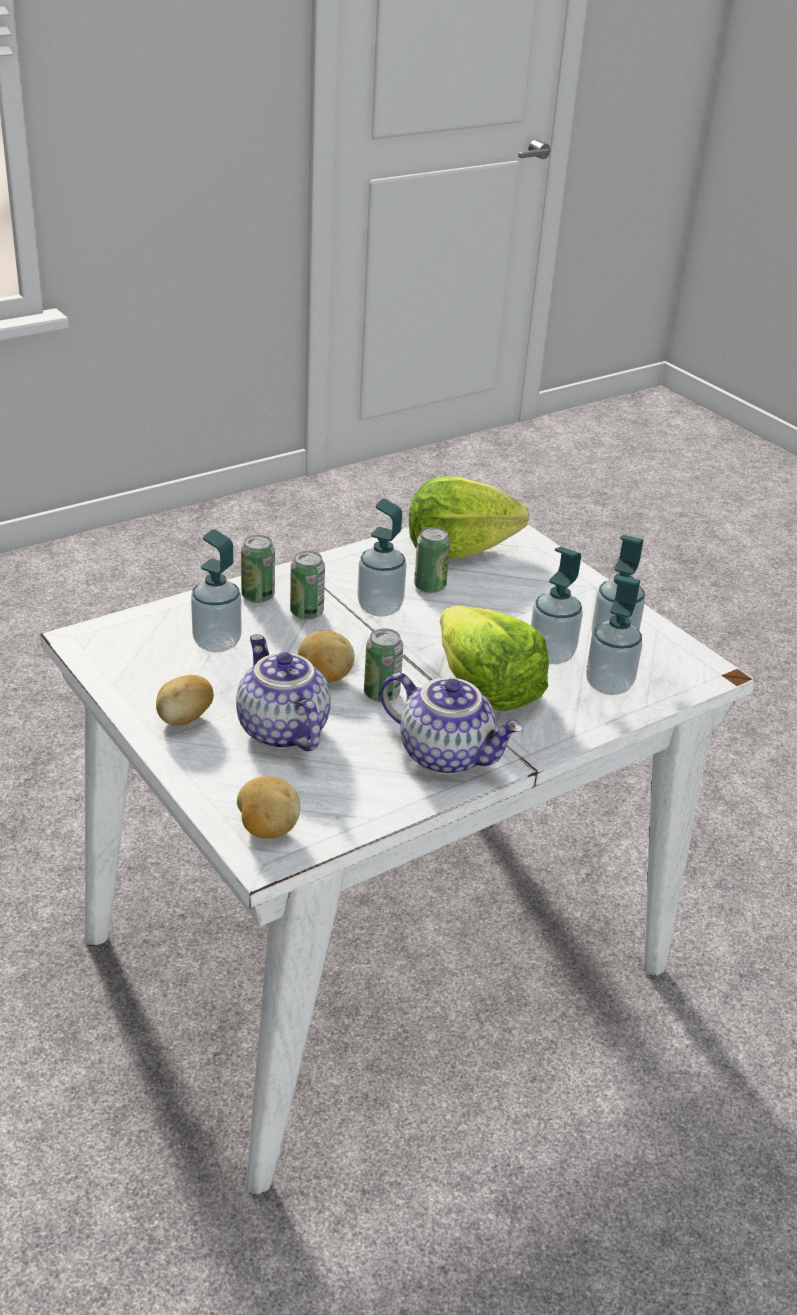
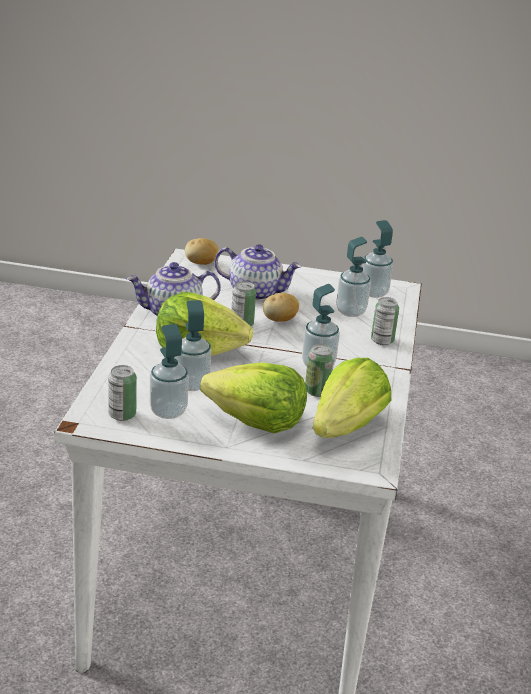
camera: 135 degrees right, 5 degrees down
potato [156,675,214,726] -> none
can [290,551,325,620] -> can moved to [108,365,137,421]
soap dispenser [586,575,642,695] -> soap dispenser moved to [362,220,393,298]
none -> lettuce [200,362,307,433]

